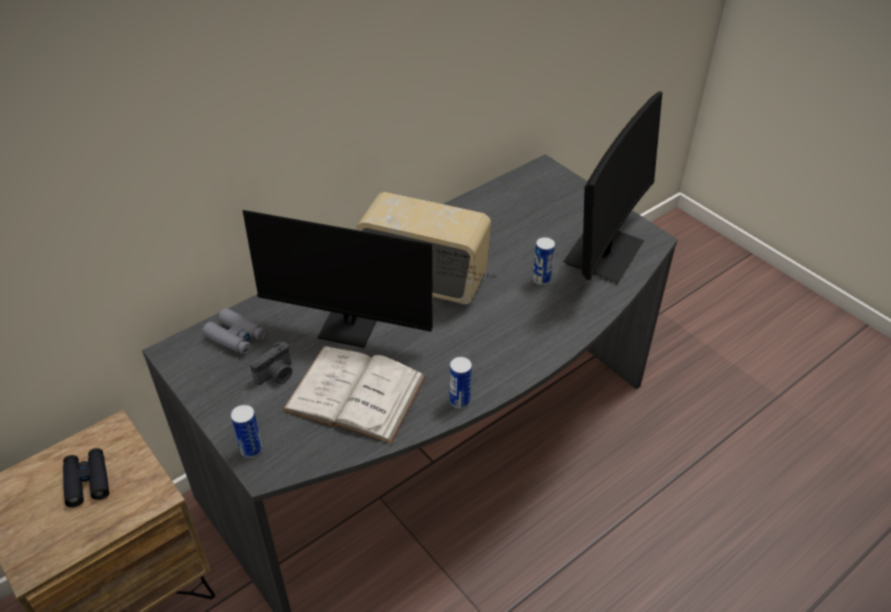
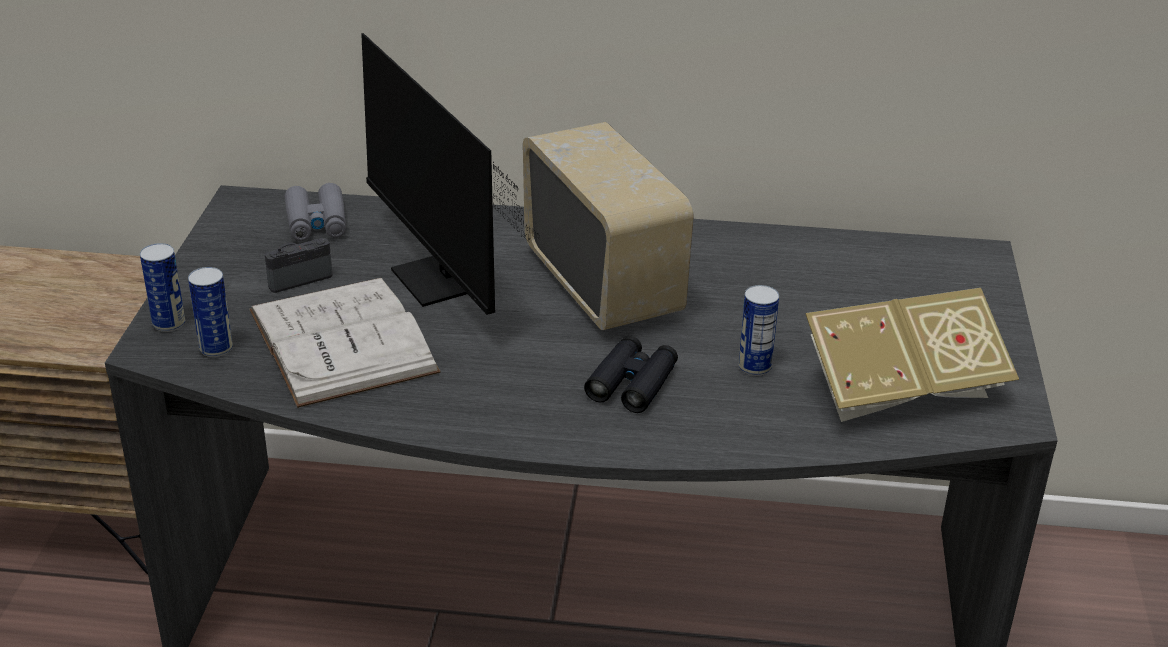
camera: 45 degrees right, 10 degrees down
black binoculars [63,448,109,507] -> black binoculars moved to [584,336,678,413]
camera [250,342,292,385] -> camera turned 150 degrees clockwise [265,238,332,293]
can [449,356,472,409] -> can moved to [188,267,233,357]
monitor [563,91,662,283] -> book [806,288,1019,422]

